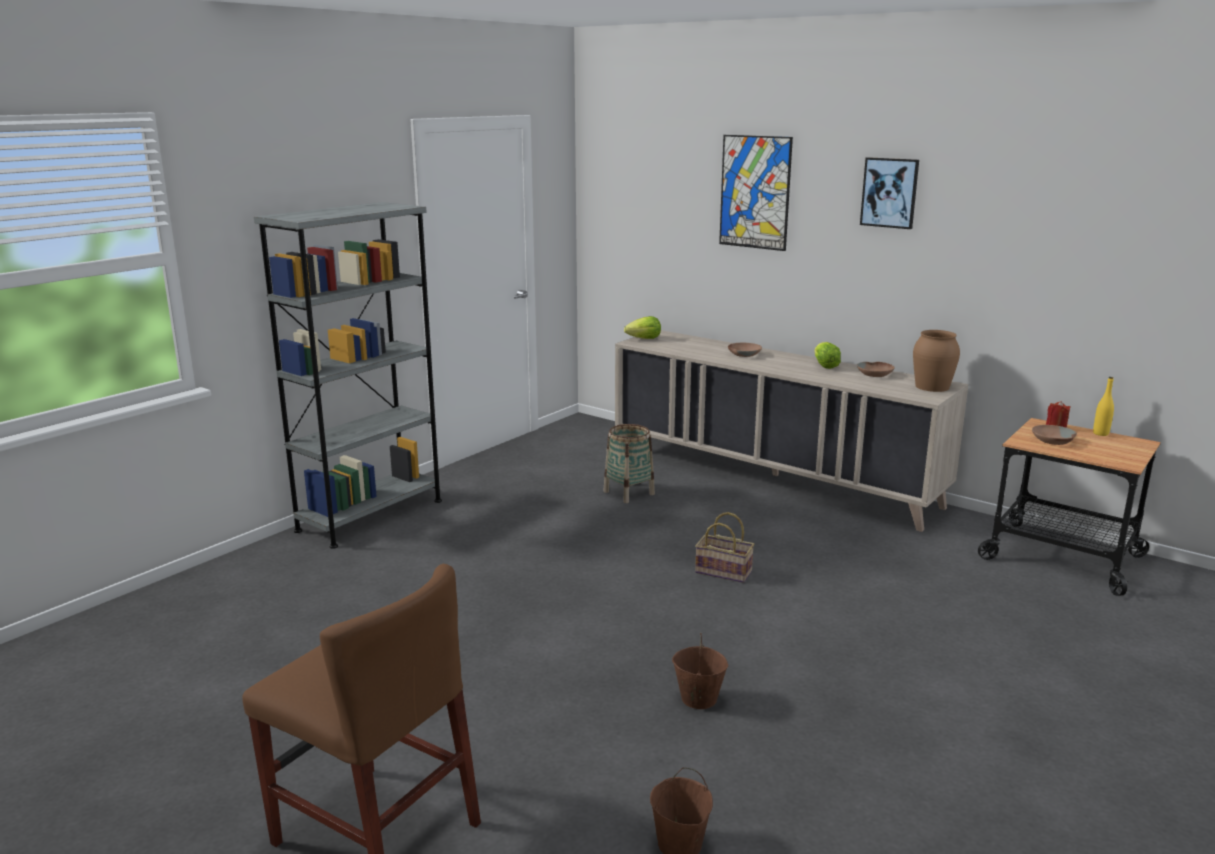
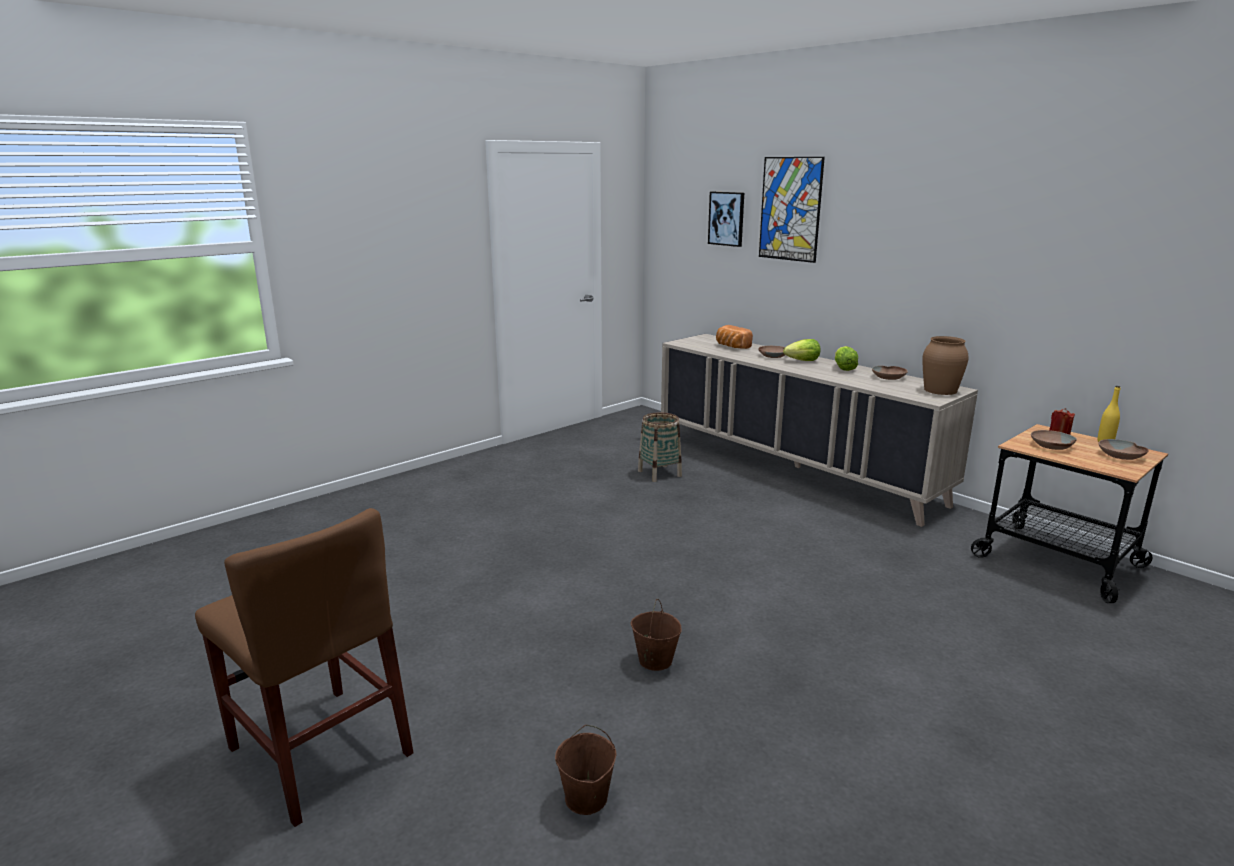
camera: 10 degrees right, 0 degrees up
grey bookcase [254,202,442,549] -> none
lettuce [624,316,661,339] -> lettuce moved to [783,339,820,361]
basket [695,512,754,583] -> none
picture [860,157,919,229] -> picture moved to [708,192,744,247]
none -> bread [716,325,753,349]
none -> brown bowl [1098,439,1148,460]

